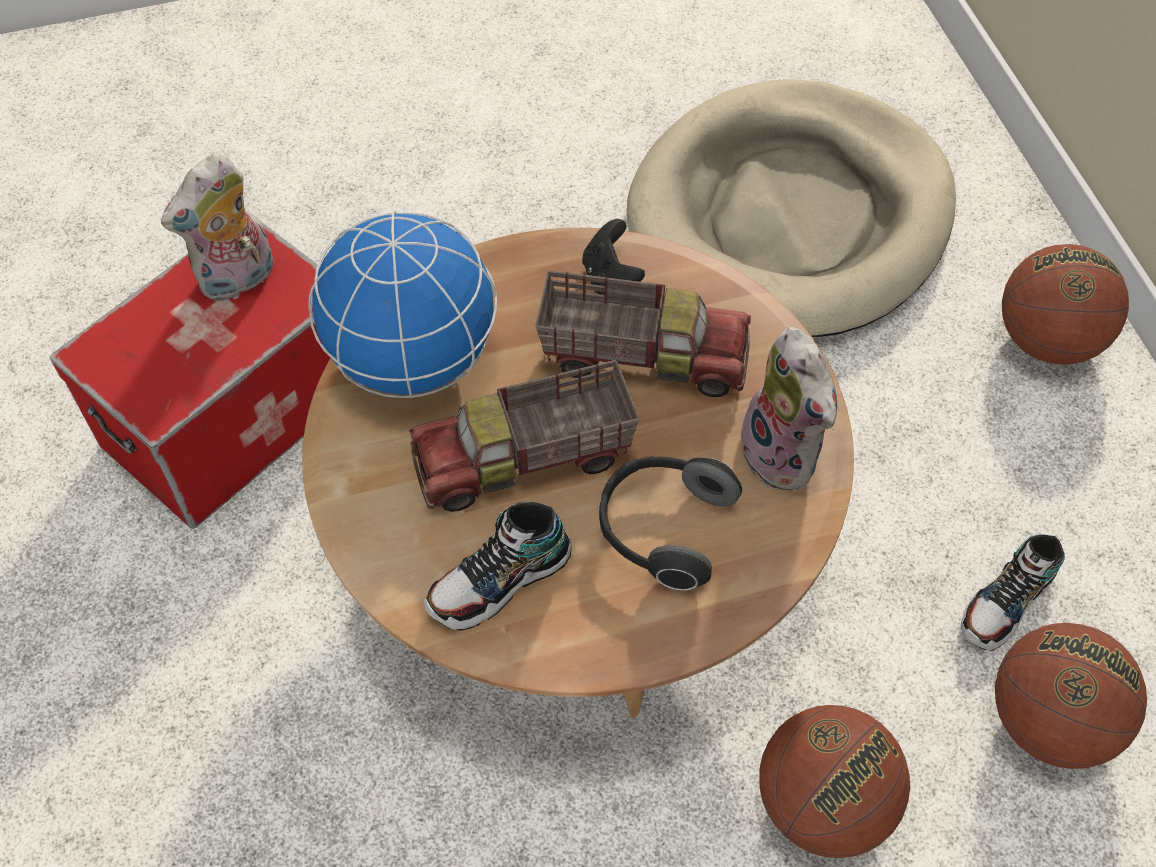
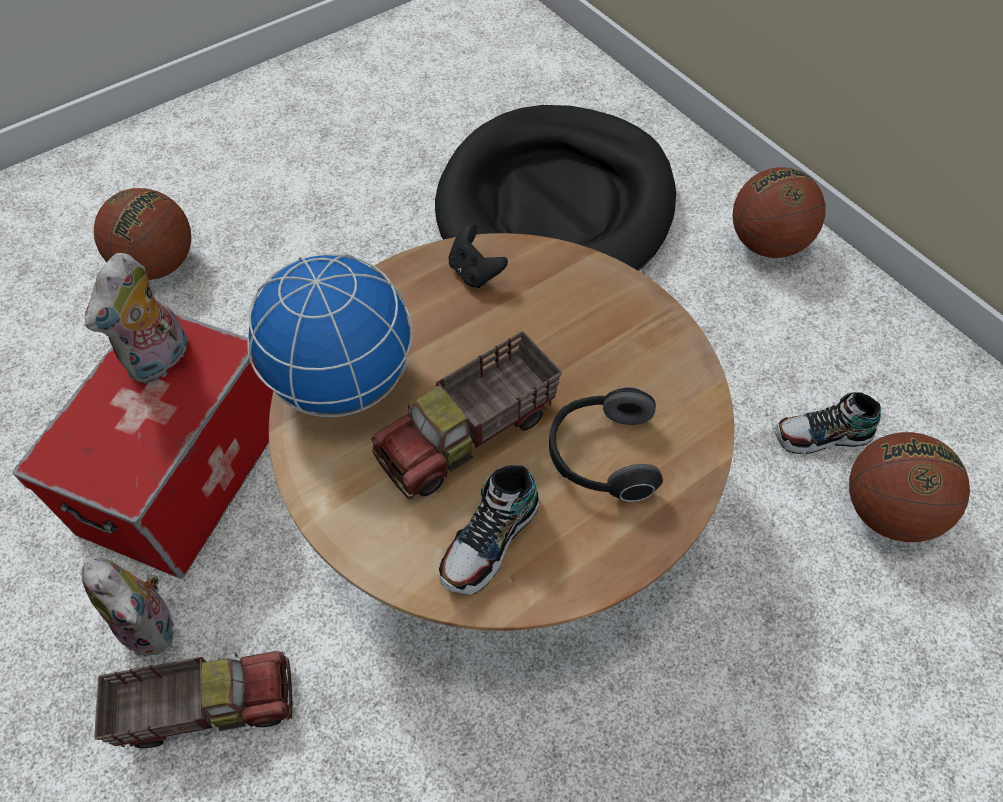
camera: 20 degrees left, 0 degrees up
toy truck [535,270,751,397] -> toy truck moved to [94,651,292,748]
beige dog bed [626,79,956,337] -> black dog bed [435,105,676,271]
plush toy [733,327,837,490] -> plush toy moved to [82,557,174,658]
basketball [759,705,910,858] -> basketball moved to [94,188,191,280]
shoe [961,535,1065,651] -> shoe turned 60 degrees clockwise [774,392,881,454]

